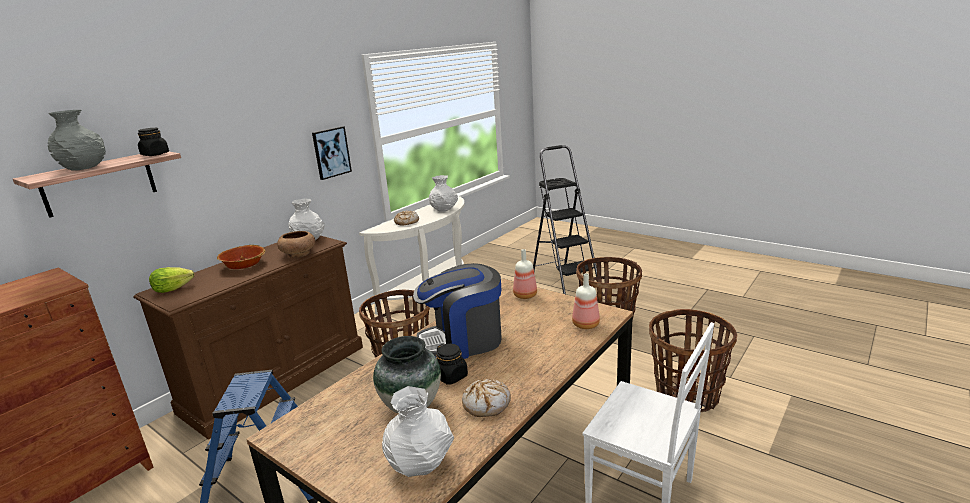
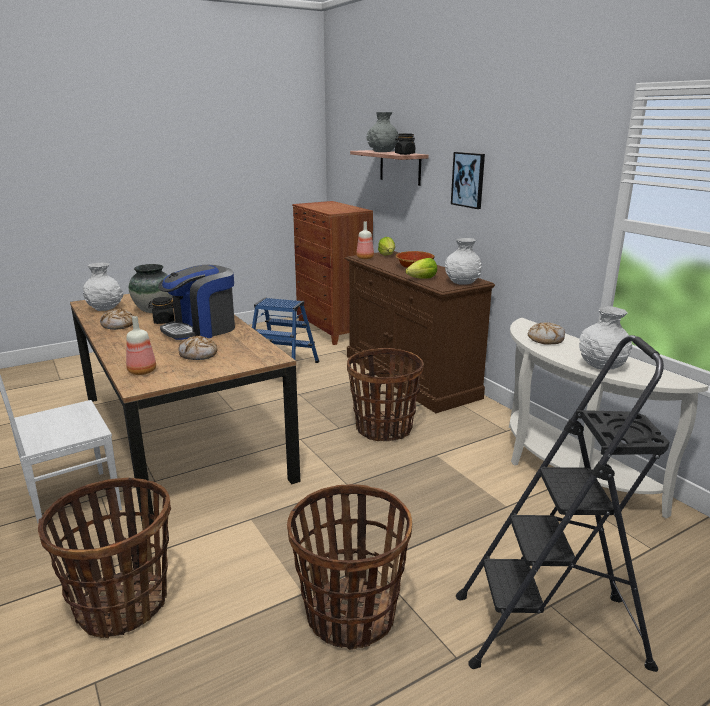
camera: 110 degrees right, 0 degrees up
brown bowl [277,231,315,258] -> lettuce [405,258,437,279]
picture [312,126,352,180] -> picture moved to [451,152,485,209]
coffee machine [413,263,502,359] -> coffee machine turned 135 degrees counterclockwise [158,265,235,340]
bottle [513,249,537,299] -> bottle moved to [356,221,374,259]
none -> bread [179,336,217,360]

